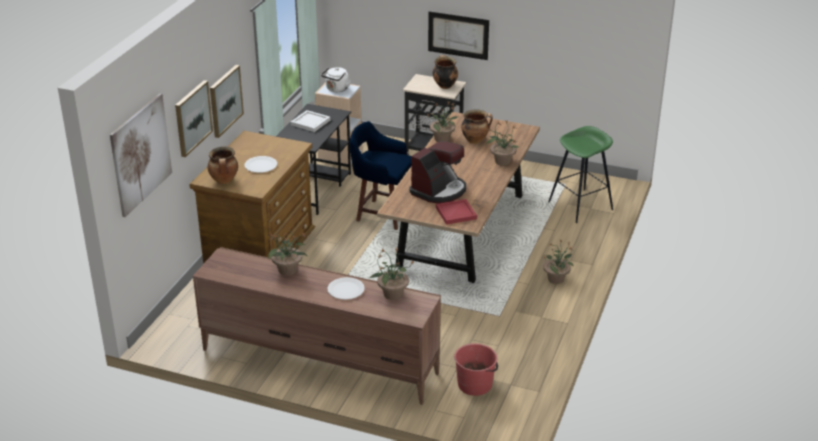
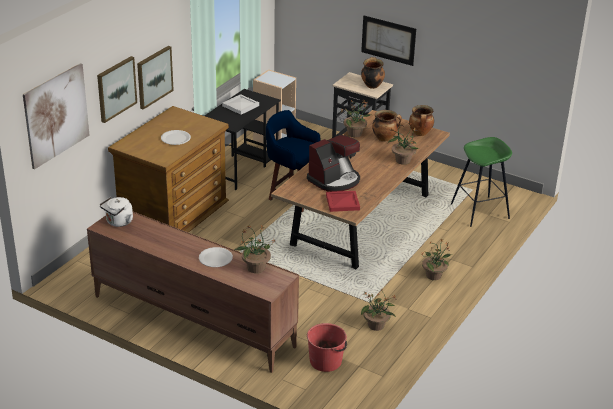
camera: 10 degrees right, 0 degrees up
cooking pot [208,147,238,184] -> cooking pot moved to [409,105,434,136]
potted plant [268,228,307,276] -> potted plant moved to [361,289,396,331]
white kettle [321,67,351,92] -> white kettle moved to [100,197,133,227]

